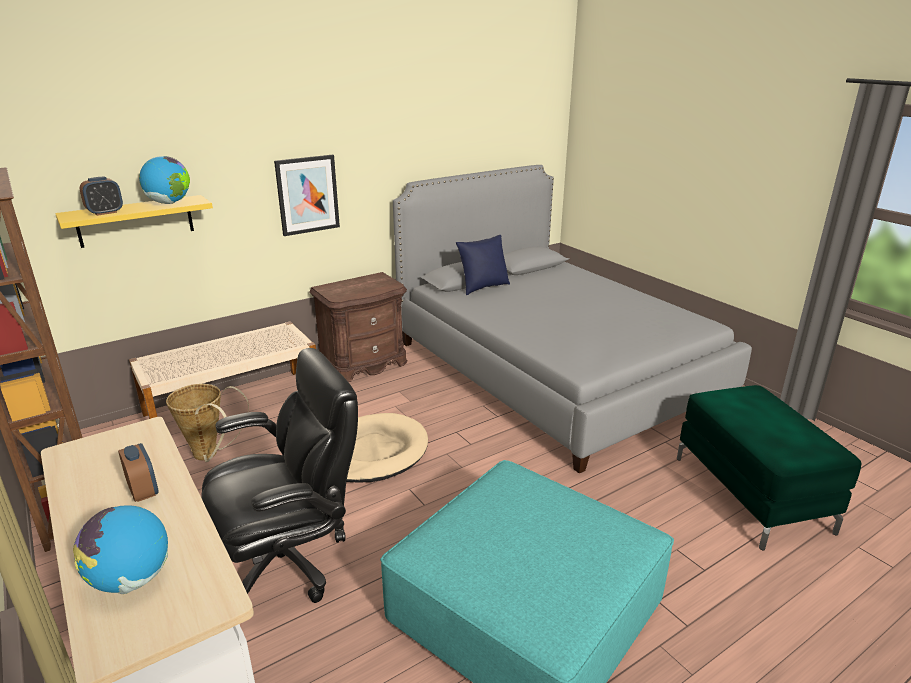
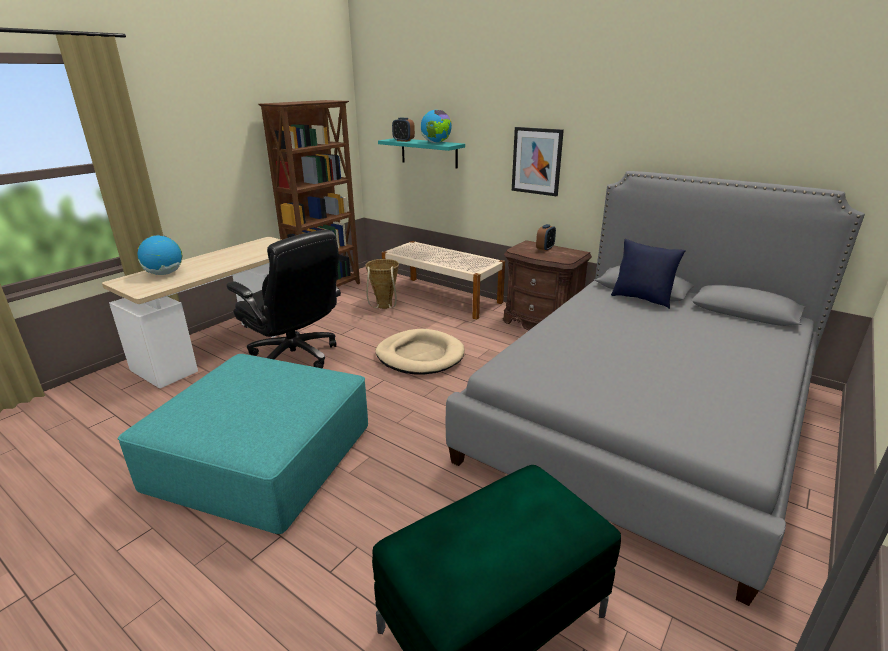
camera: 70 degrees right, 0 degrees up
yellow shelf [55,195,213,248] -> turquoise shelf [378,138,465,168]
alarm clock [118,443,159,502] -> alarm clock moved to [536,224,556,251]

